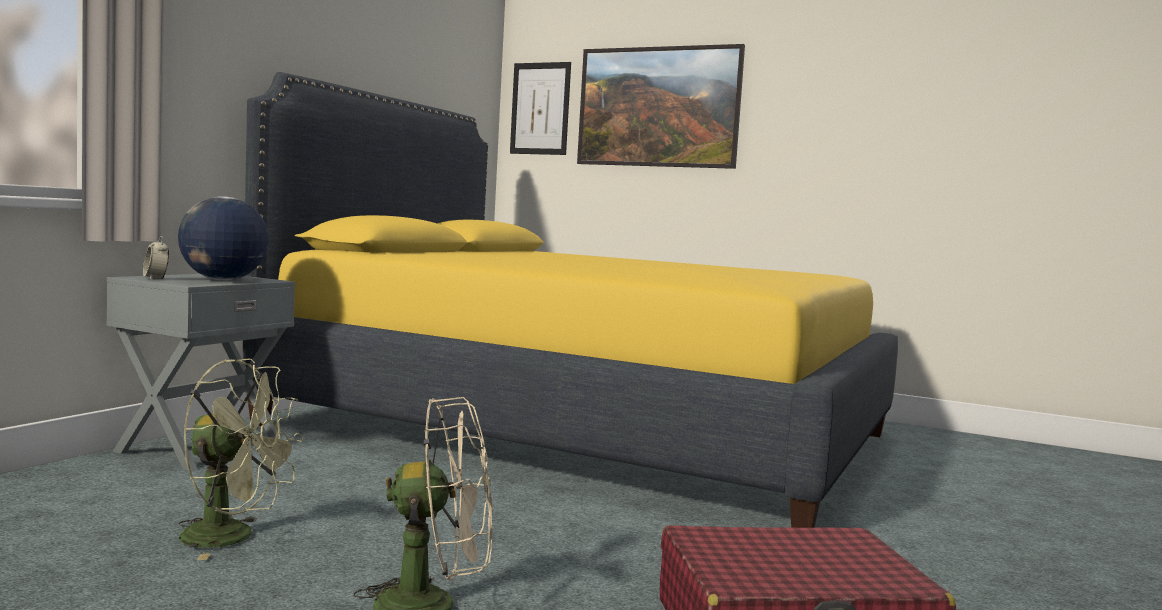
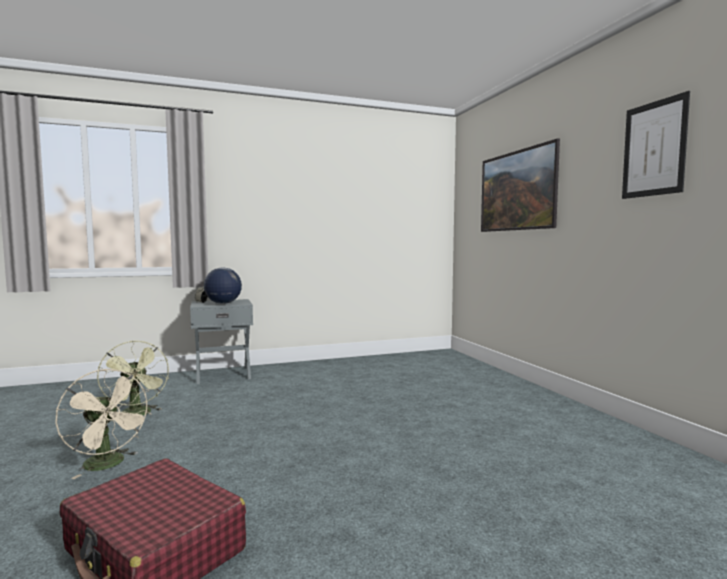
camera: 45 degrees right, 0 degrees up
yellow bed [243,72,898,528] -> none
picture [510,62,571,155] -> picture moved to [622,91,690,199]

